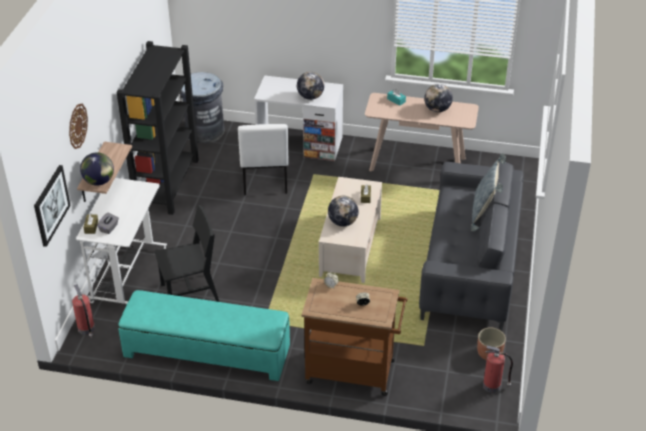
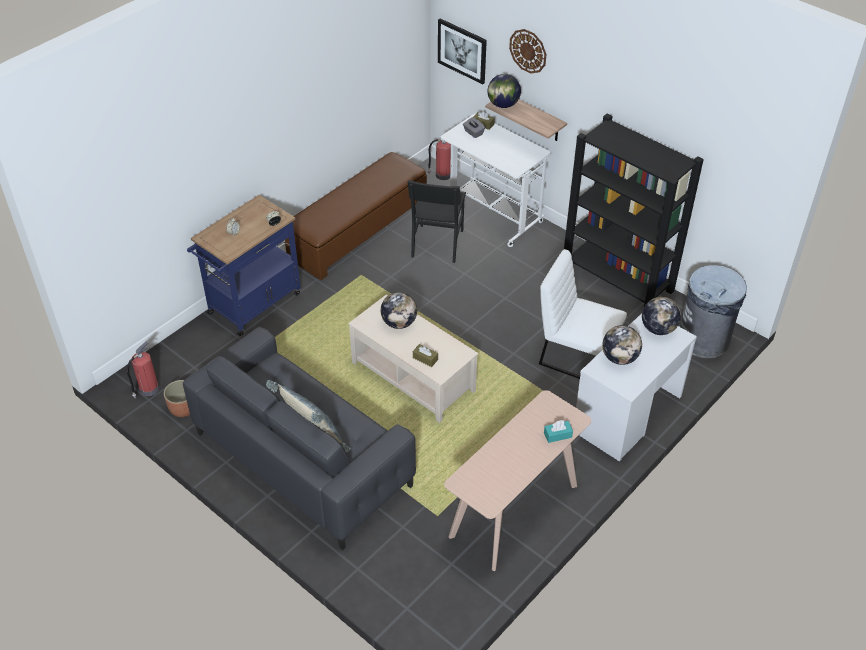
camera: 120 degrees right, 5 degrees up
turquoise bench [118,290,290,381] -> brown bench [285,152,427,280]
brown cart [301,278,407,396] -> blue cart [187,195,301,336]
globe [424,84,453,112] -> globe moved to [642,297,681,335]

